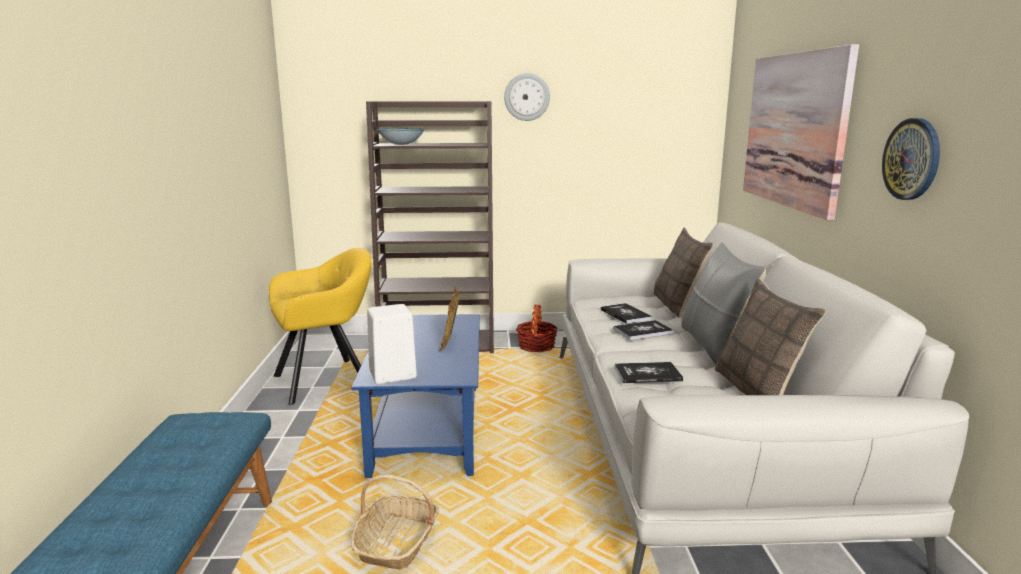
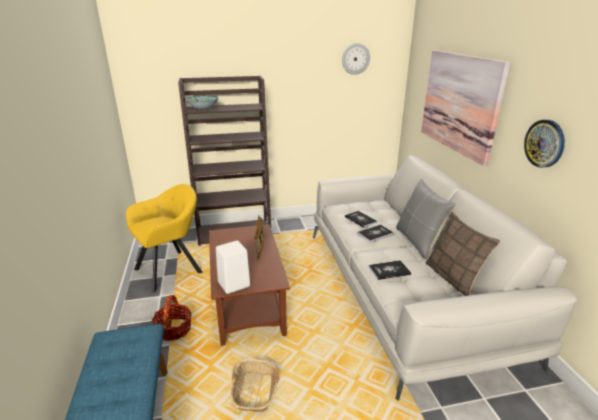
camera: 10 degrees left, 10 degrees up
blue coffee table [351,314,480,478] -> brown coffee table [209,224,290,346]
wall clock [504,73,550,121] -> wall clock moved to [342,43,370,75]
basket [516,304,558,352] -> basket moved to [152,295,192,341]
pillow [654,228,714,318] -> none

